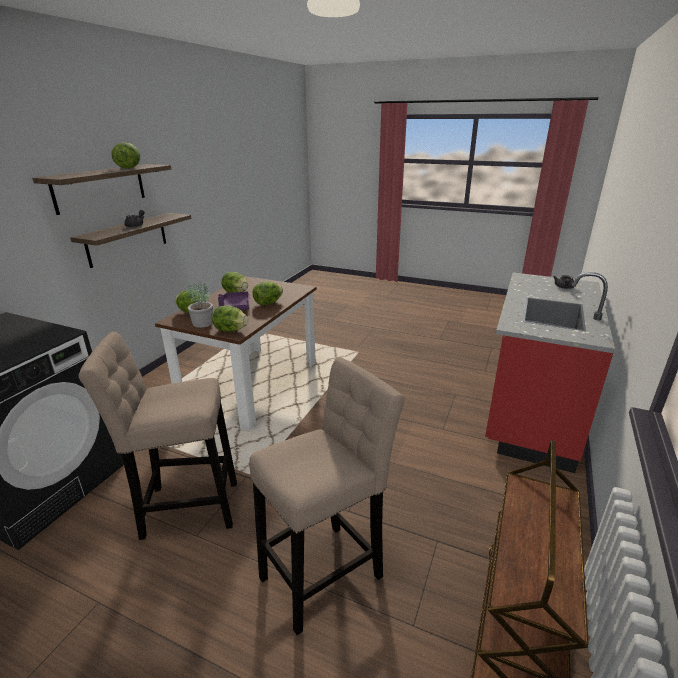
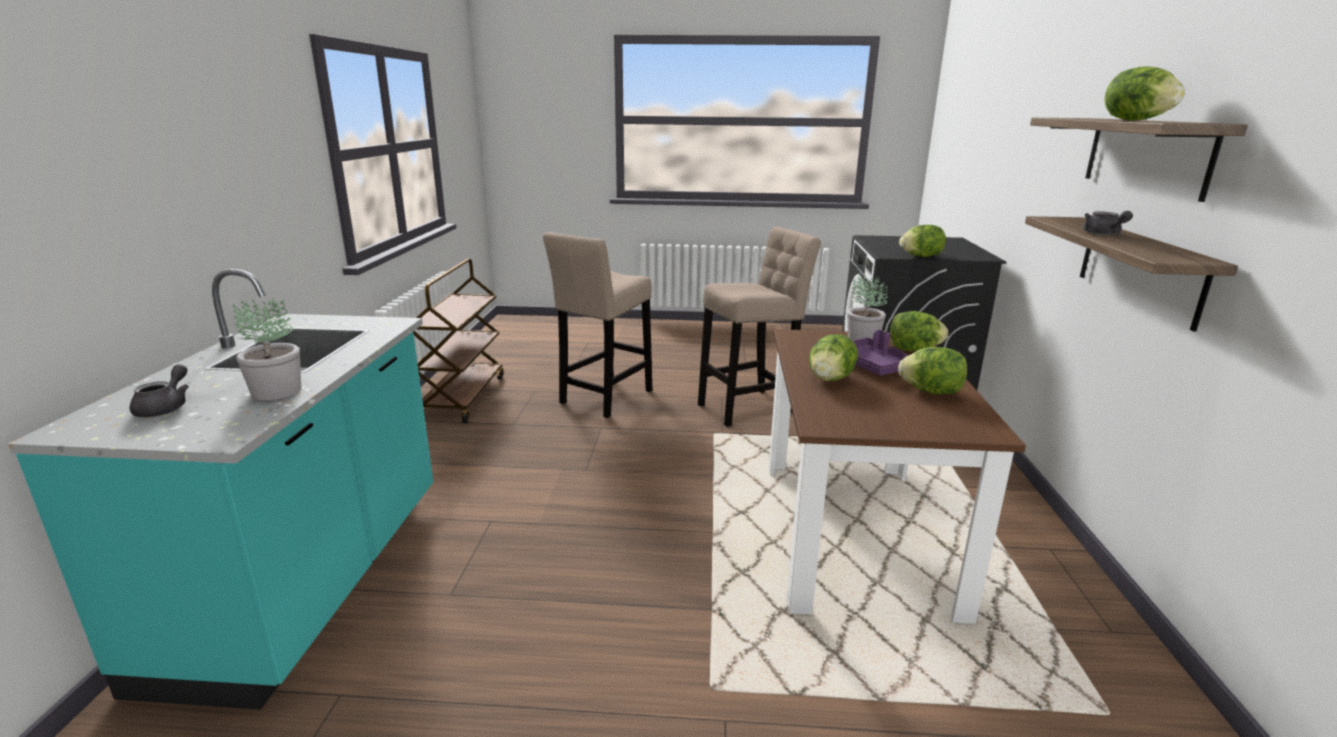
camera: 160 degrees right, 5 degrees down
lettuce [212,305,248,332] -> lettuce moved to [899,225,946,257]
red counter [485,272,615,473] -> turquoise counter [8,269,433,710]
none -> potted plant [232,299,301,400]

